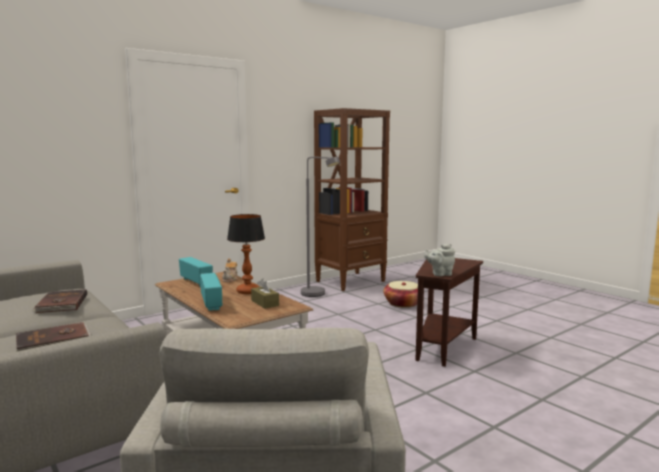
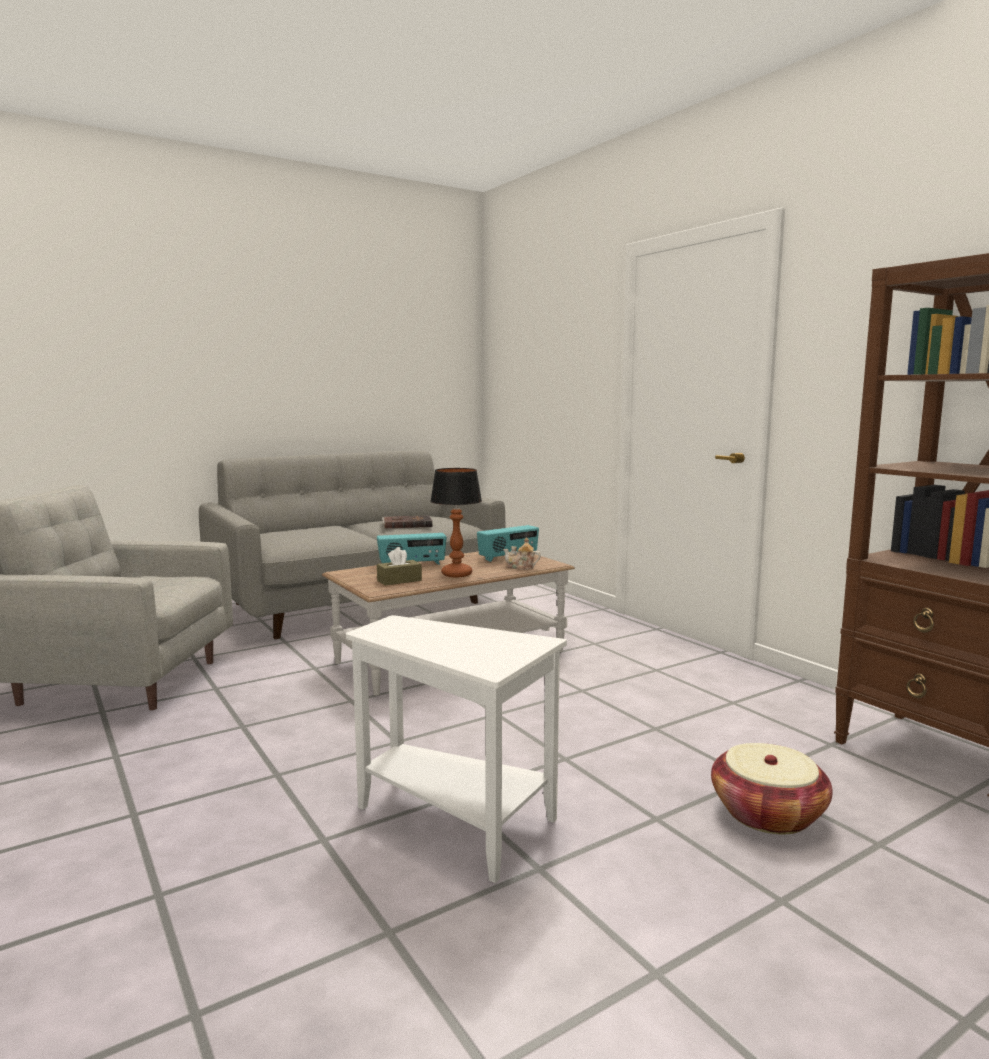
camera: 95 degrees right, 0 degrees up
brown book [16,322,91,352] -> none
grey floor lamp [301,157,340,297] -> none
brown side table [415,258,483,367] -> white side table [346,615,567,883]
grey teapot [424,244,455,276] -> none

